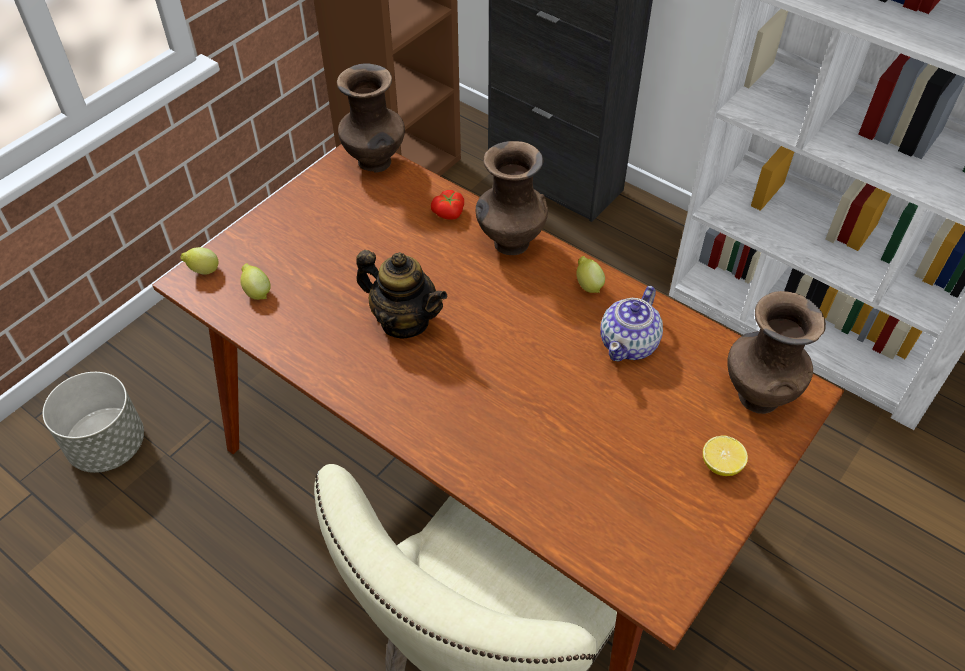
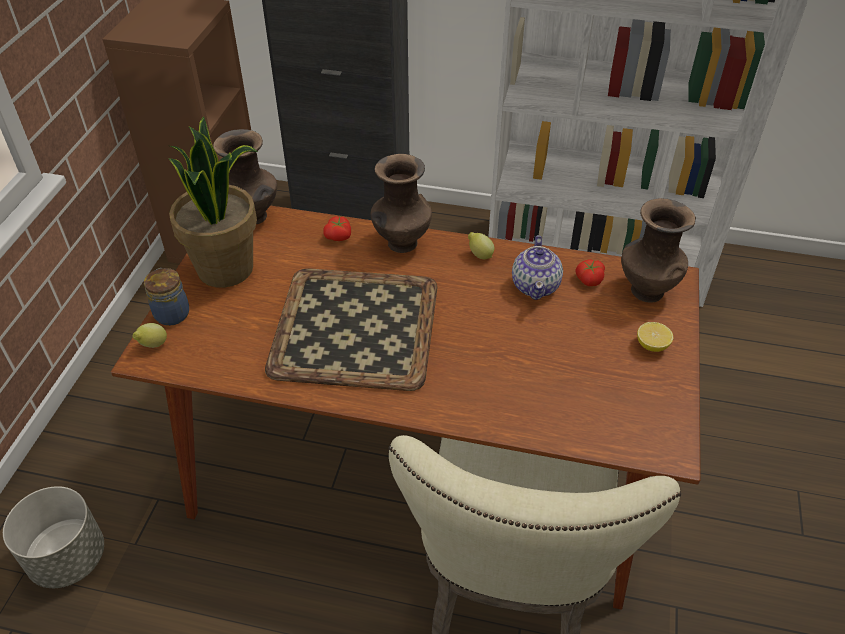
camera: 25 degrees left, 5 degrees down
lemon [240,263,271,300] -> none
teapot [356,250,447,338] -> tray [265,268,438,391]
none -> jar [144,268,189,326]
none -> potted plant [168,116,258,287]
none -> tomato [576,260,605,286]

